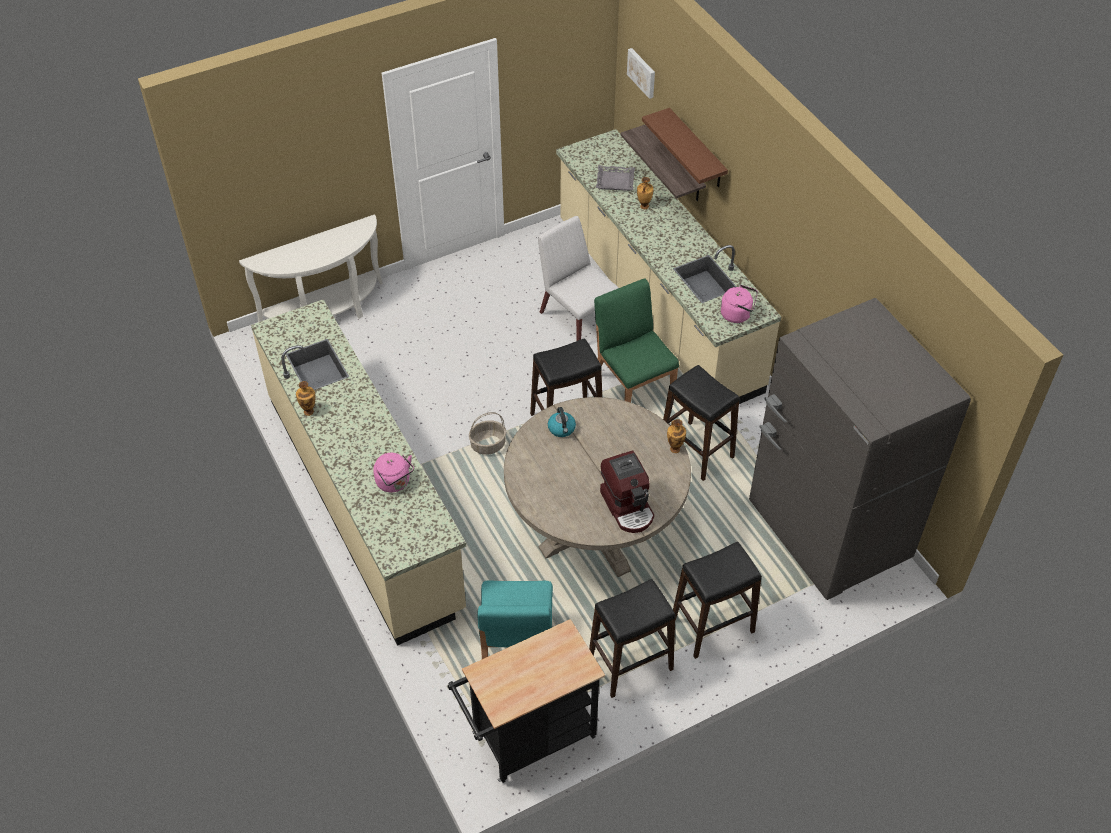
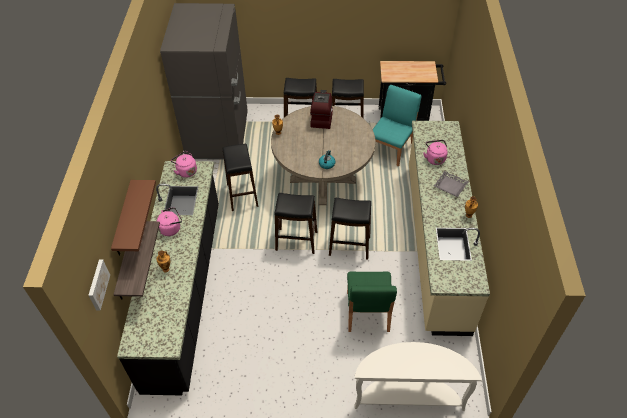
camera: 150 degrees left, 0 degrees up
basket [469,412,506,455] -> black stool [329,198,371,260]
white chair [538,216,619,341] -> none
beige counter [556,129,781,404] -> black counter [117,161,219,396]
green chair [594,278,679,403] -> green chair moved to [347,271,397,332]
grey tray [596,165,635,191] -> grey tray moved to [434,171,468,197]
none -> pink kettle [157,207,182,236]

